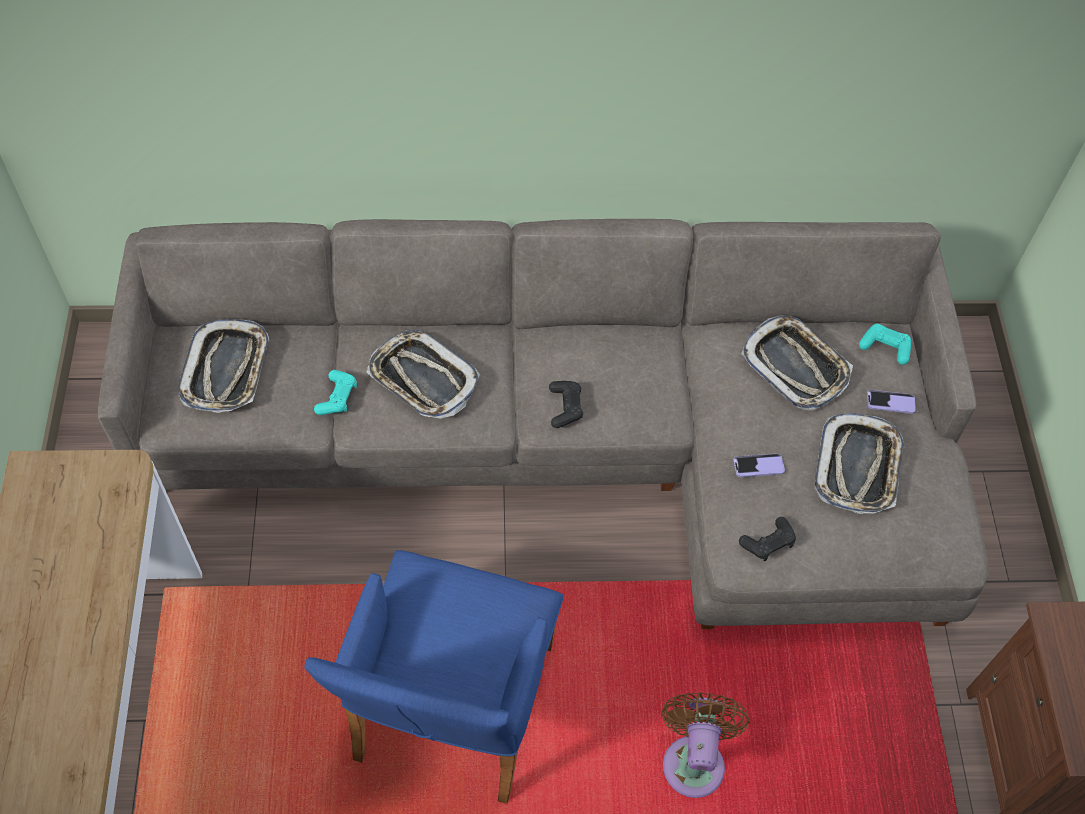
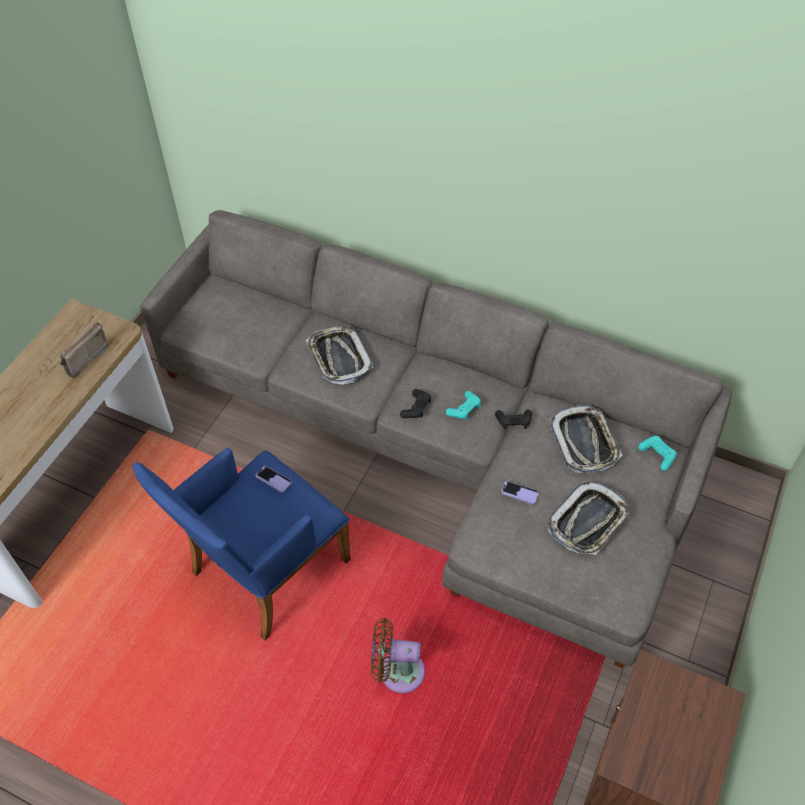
camera: 30 degrees right, 5 degrees down
tray [178,319,269,413] -> none
turquoise game controller [314,370,357,415] -> turquoise game controller moved to [446,391,481,420]
brown fan [661,692,750,798] -> brown fan turned 120 degrees counterclockwise [371,618,425,693]
black game controller [739,517,796,561] -> black game controller moved to [495,409,532,429]
phone [867,390,916,414] -> phone moved to [255,466,292,493]
none -> radio [60,322,109,378]

